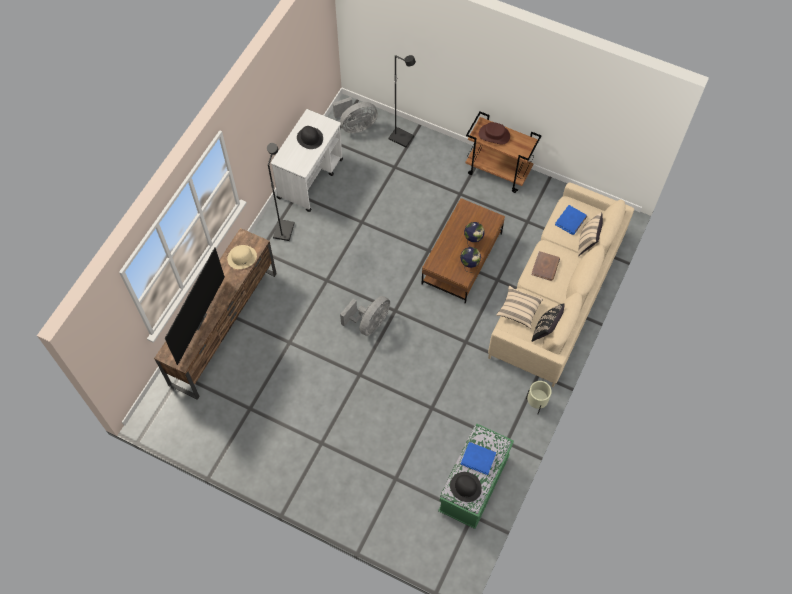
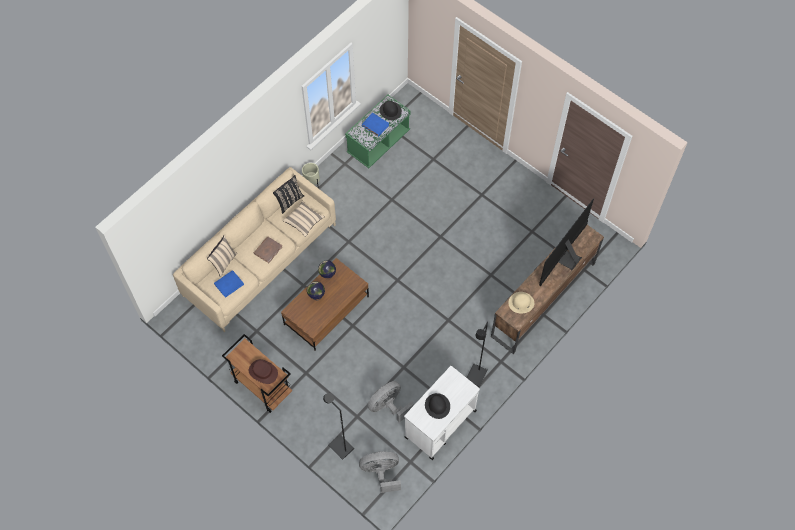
camera: 165 degrees left, 0 degrees up
grey fan [340,296,390,336] -> grey fan moved to [367,381,414,422]

